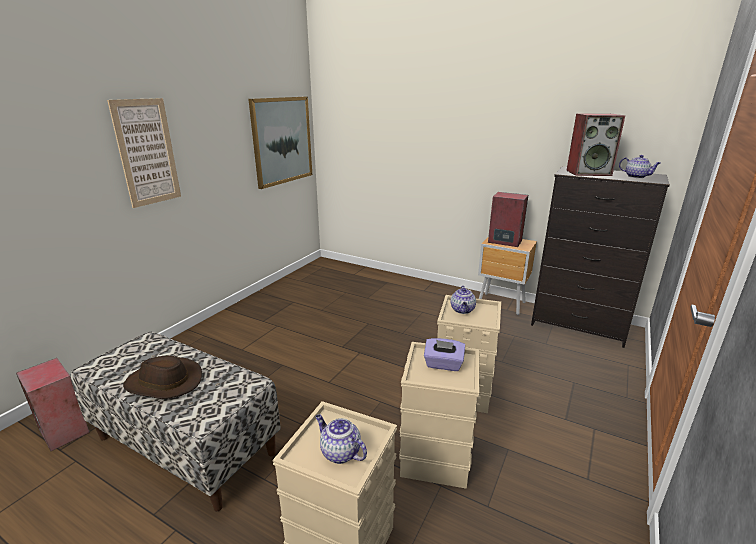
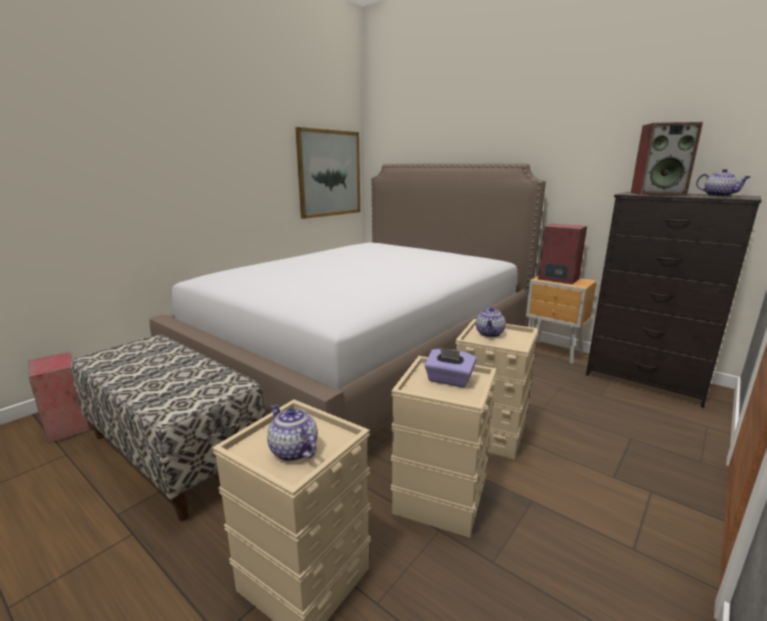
camera: 10 degrees right, 5 degrees down
picture [107,98,181,208] -> none
brown hat [123,356,202,399] -> none
none -> bed [150,163,546,436]

